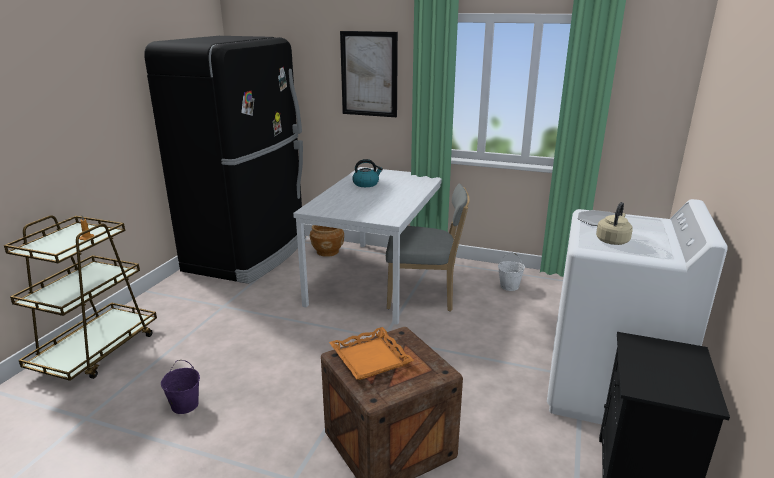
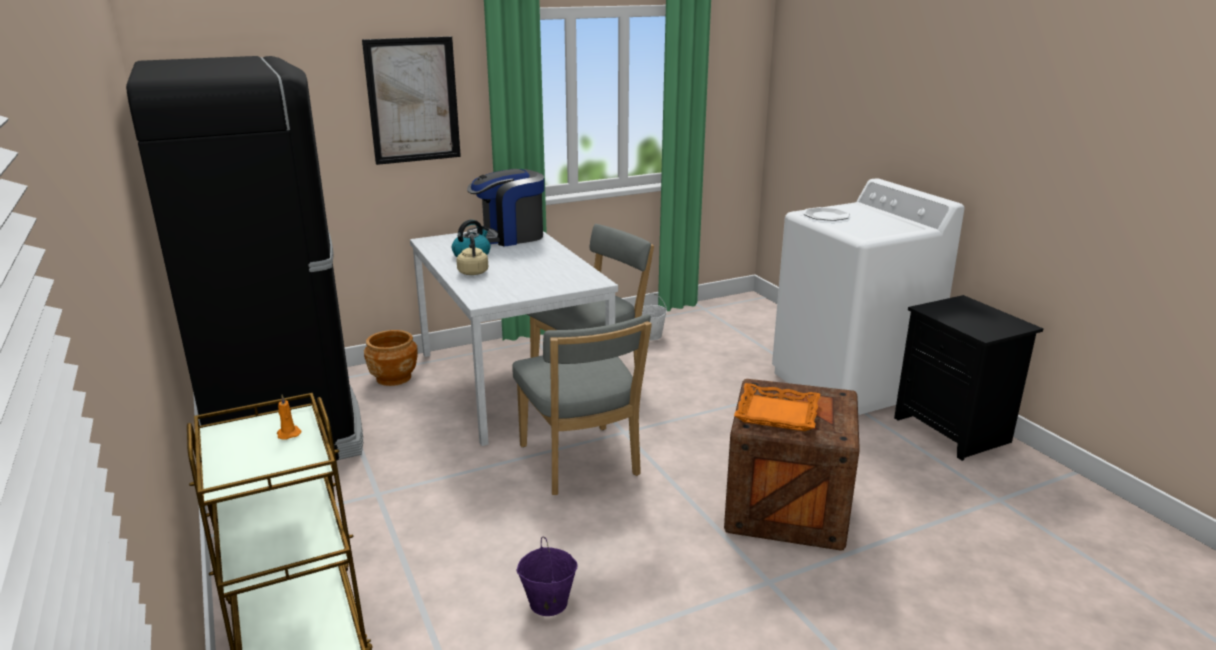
camera: 45 degrees left, 0 degrees up
beige kettle [596,202,633,245] -> beige kettle moved to [457,234,488,275]
none -> coffee machine [467,169,544,247]
none -> grey chair [512,314,652,495]

